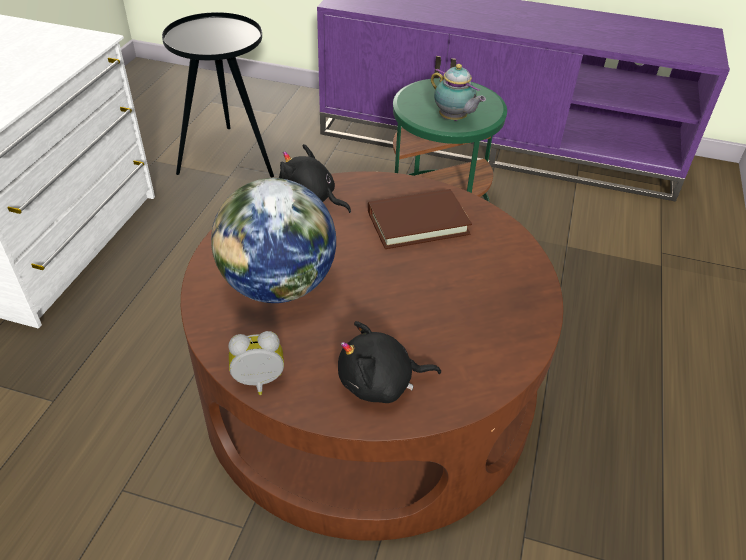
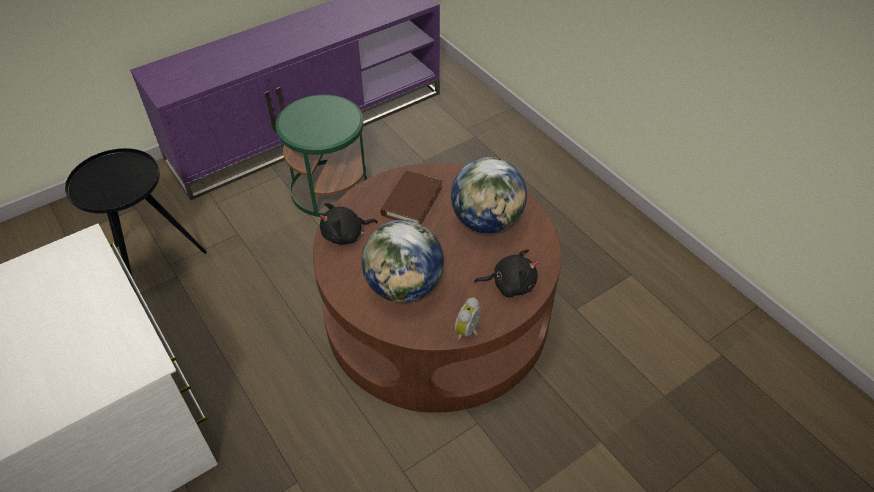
camera: 50 degrees left, 5 degrees up
black plush toy [338,321,441,403] -> black plush toy turned 120 degrees counterclockwise [474,249,538,298]
teapot [431,64,486,121] -> none
none -> globe [451,157,527,234]

